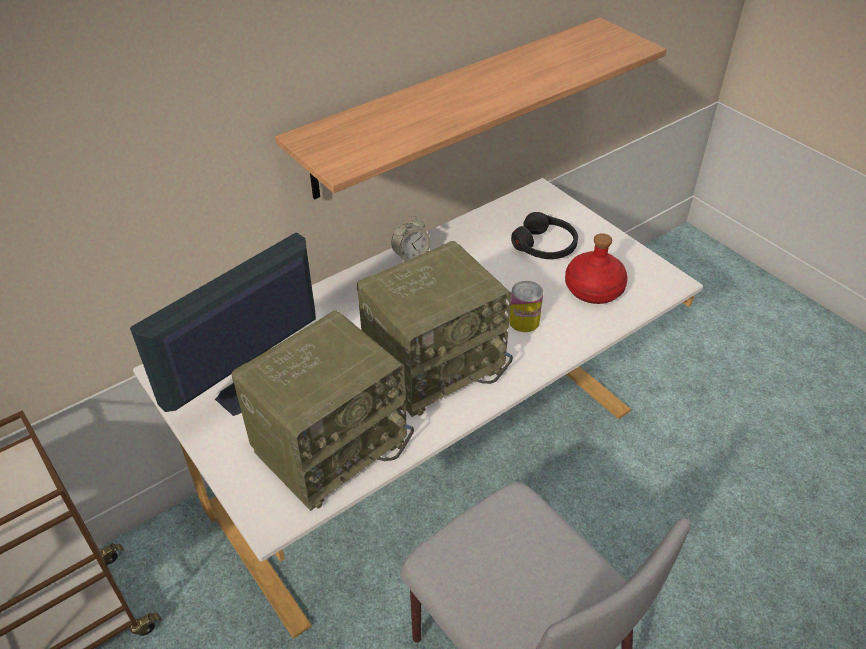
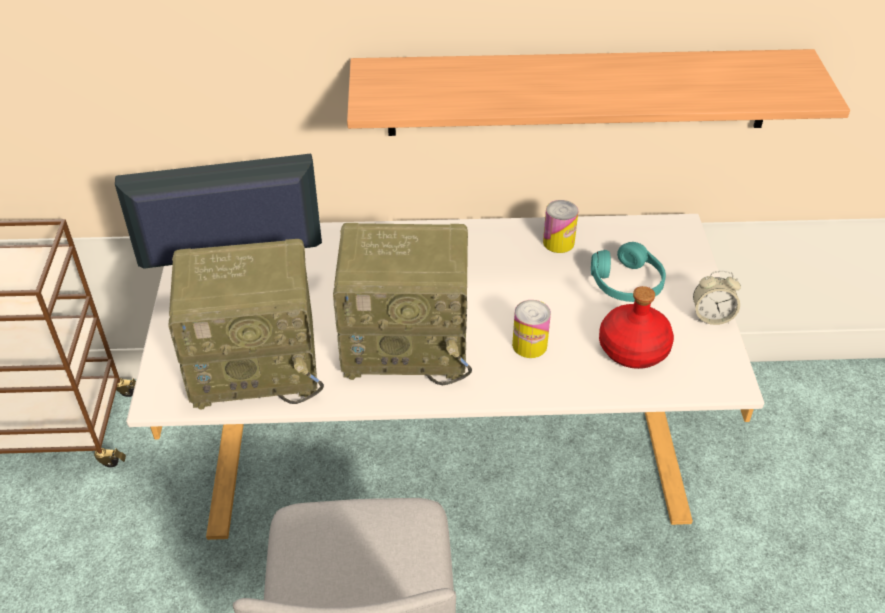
camera: 35 degrees right, 0 degrees up
alarm clock [391,215,431,262] -> alarm clock moved to [693,271,741,325]
black headphones [511,212,578,259] -> turquoise headphones [591,242,666,302]
none -> can [543,200,578,253]

